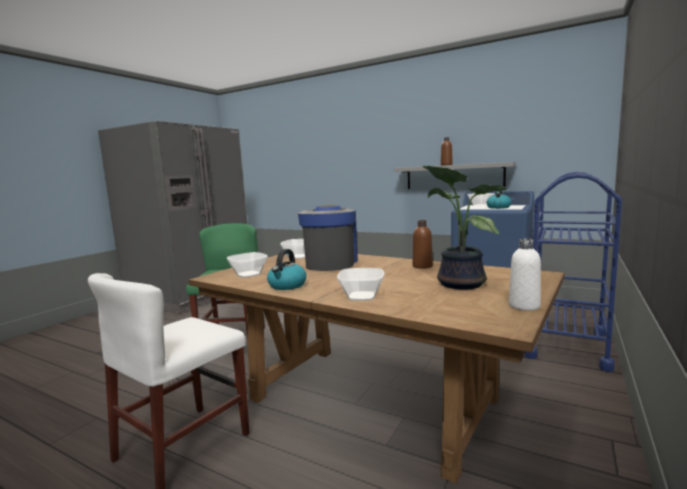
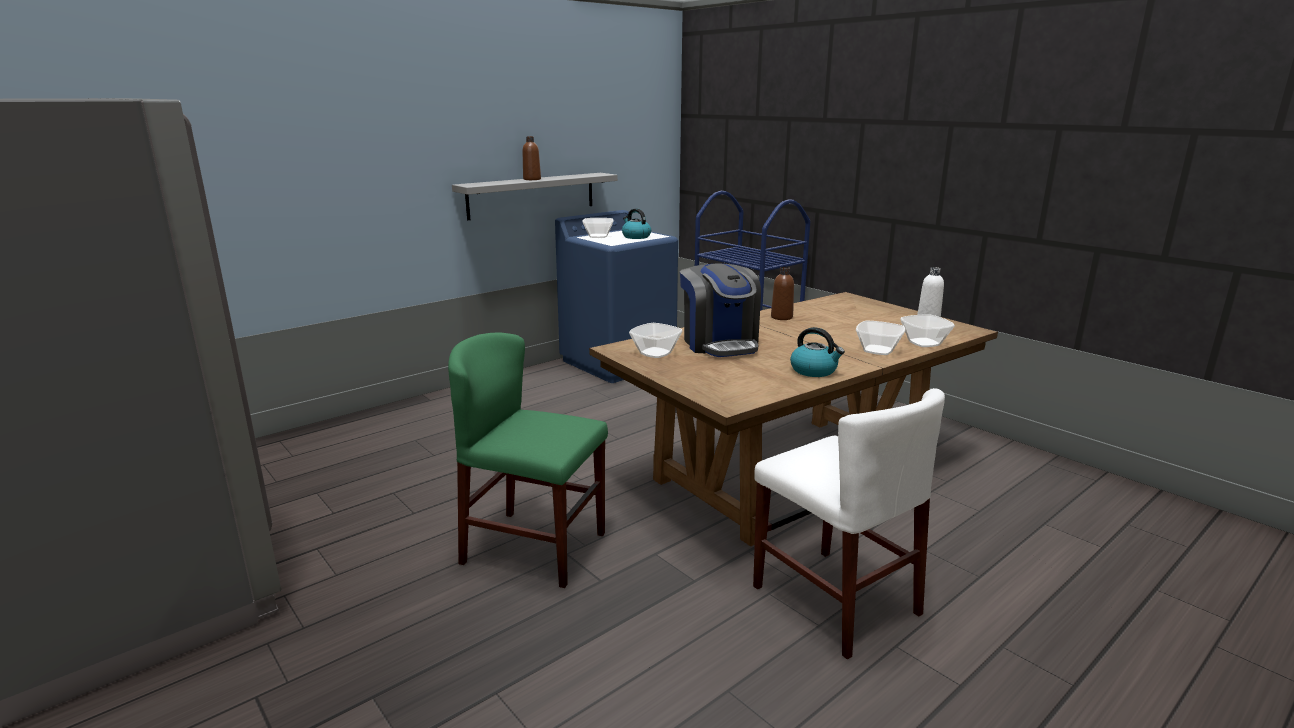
camera: 70 degrees left, 10 degrees up
bowl [227,252,268,278] -> bowl moved to [900,314,955,347]
coffee machine [298,204,358,271] -> coffee machine turned 135 degrees counterclockwise [680,263,761,357]
potted plant [423,165,507,289] -> none

